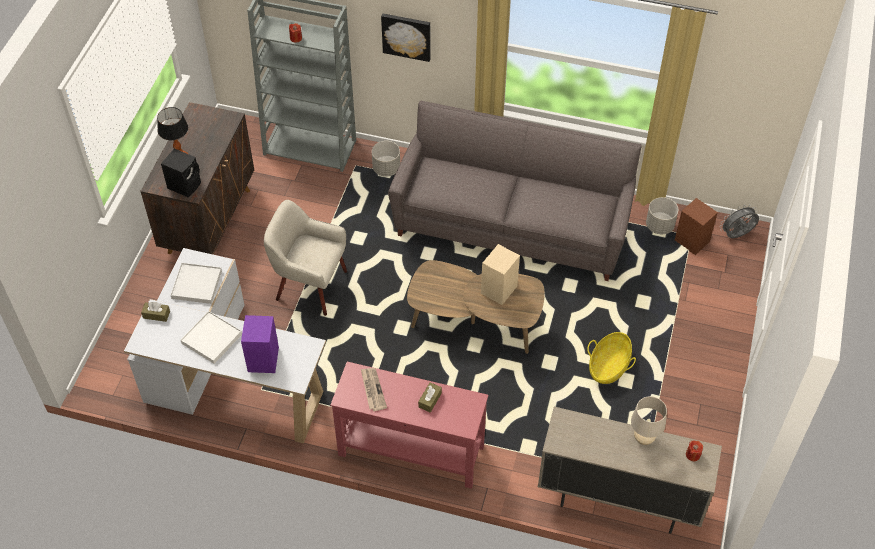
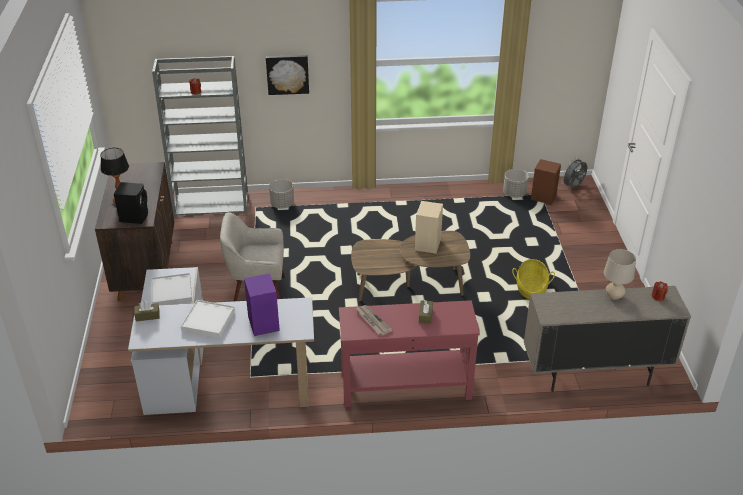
camera: 20 degrees left, 15 degrees down
grey sofa [388,101,642,281] -> none

